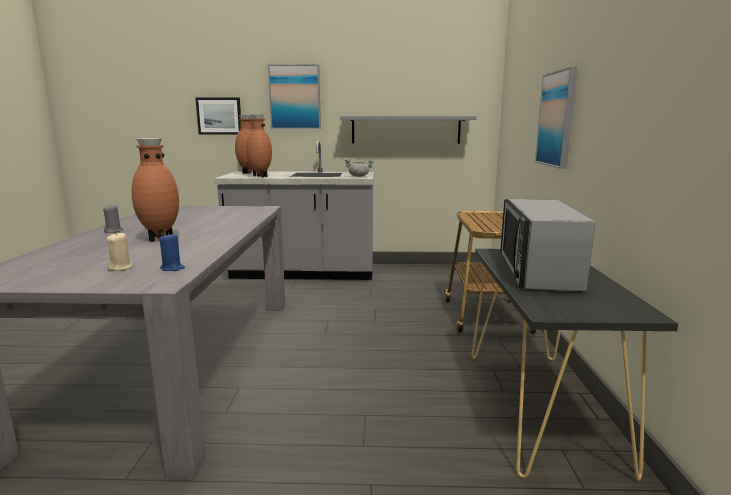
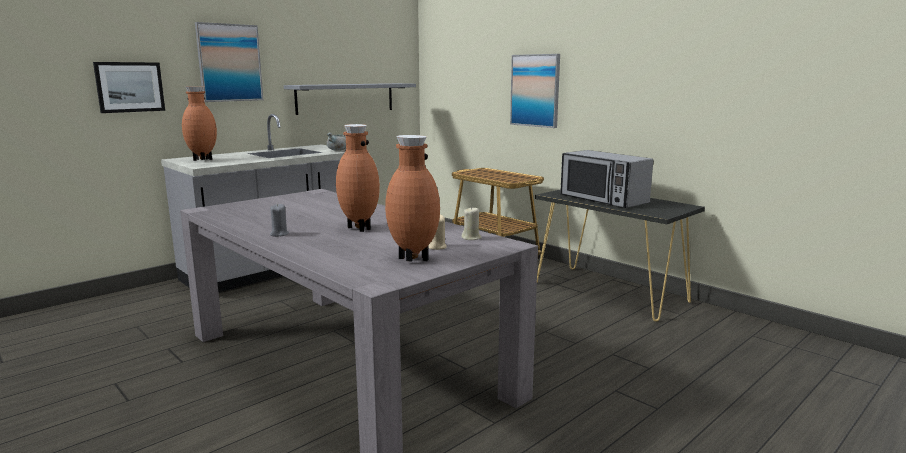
camera: 45 degrees left, 0 degrees up
blue candle [159,233,185,271] -> beige candle [462,207,482,240]
brown vase [246,114,272,178] -> brown vase moved to [385,135,440,262]

